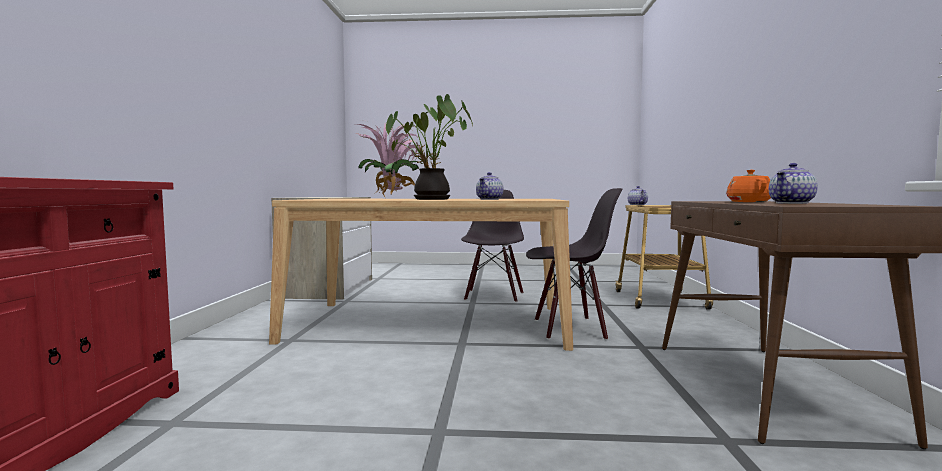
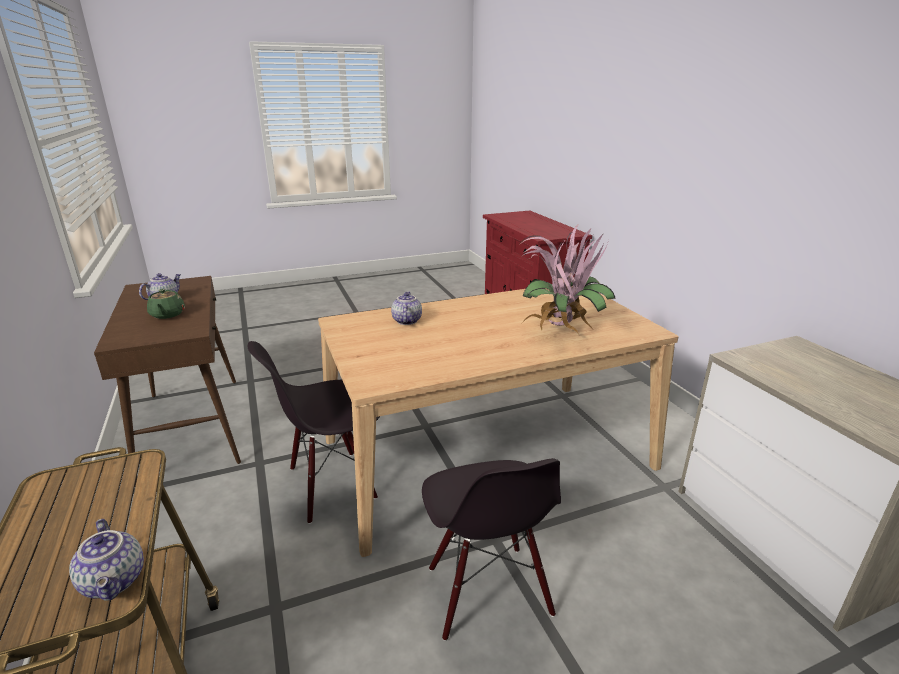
camera: 155 degrees right, 20 degrees up
potted plant [386,94,473,200] -> none
orange teapot [726,170,771,202] -> green teapot [147,289,185,319]

